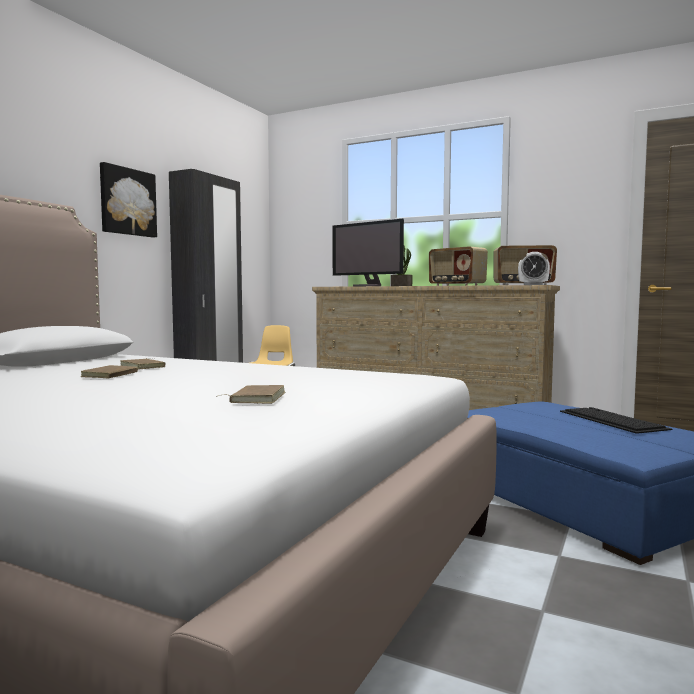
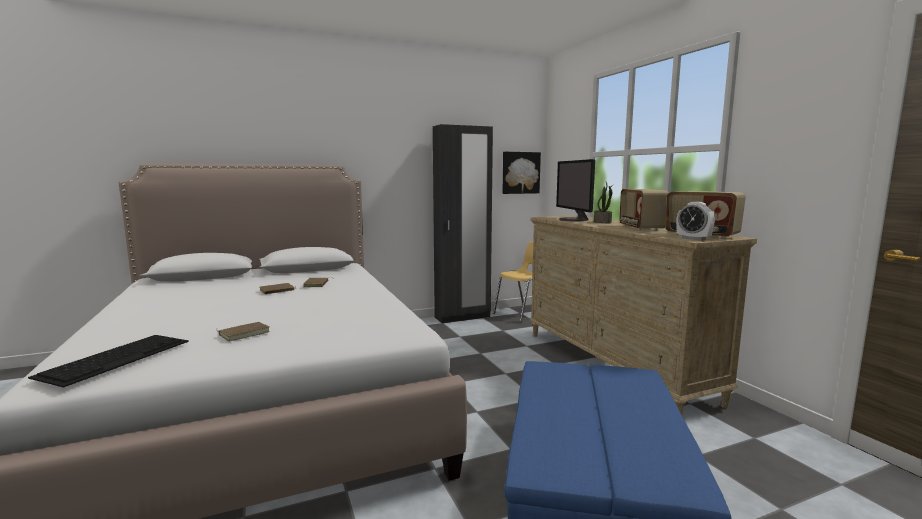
camera: 40 degrees right, 5 degrees up
picture [100,162,157,237] -> picture moved to [502,152,541,194]
keyboard [560,407,672,434] -> keyboard moved to [28,335,189,388]

